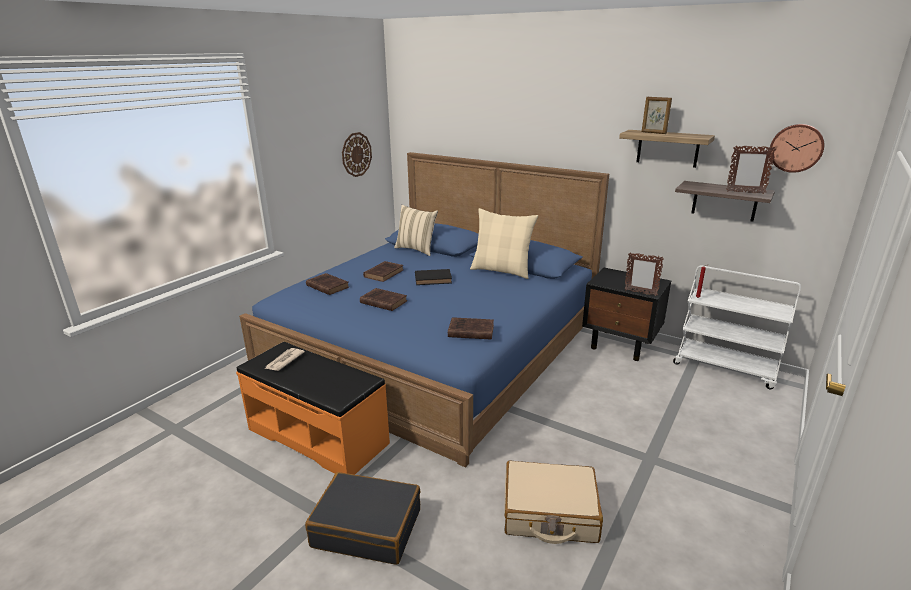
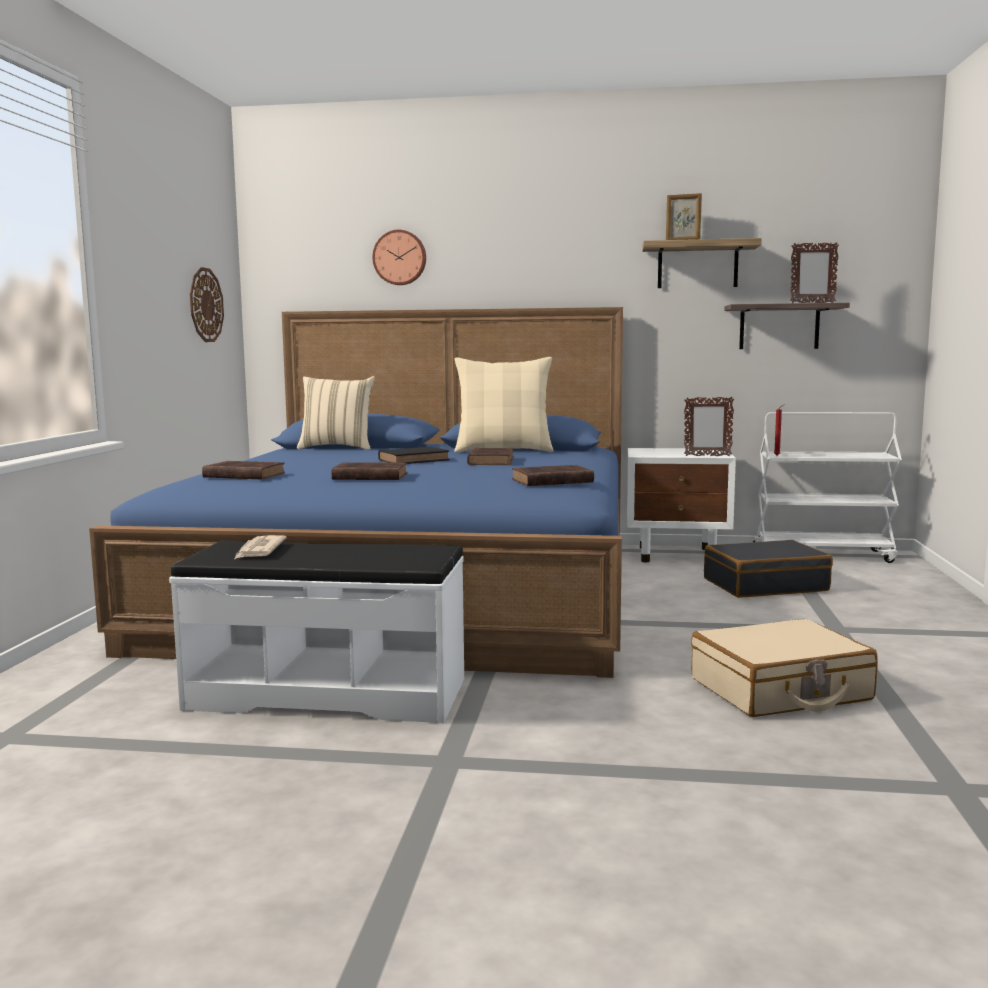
camera: 25 degrees left, 15 degrees down
orange bench [236,342,390,475] -> white bench [169,540,464,723]
black suitcase [305,472,421,565] -> black suitcase moved to [704,540,833,598]
brown book [363,261,403,282] -> brown book moved to [467,448,514,465]
black nightstand [582,268,671,361] -> white nightstand [627,448,736,562]
wall clock [770,124,824,173] -> wall clock moved to [372,230,426,285]

